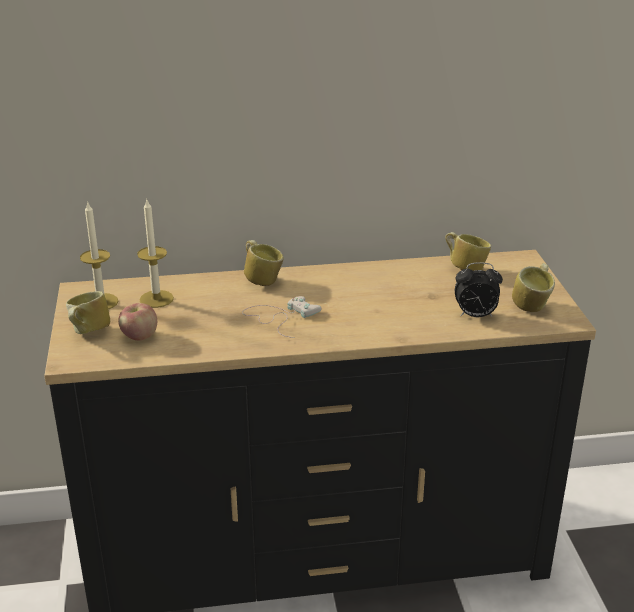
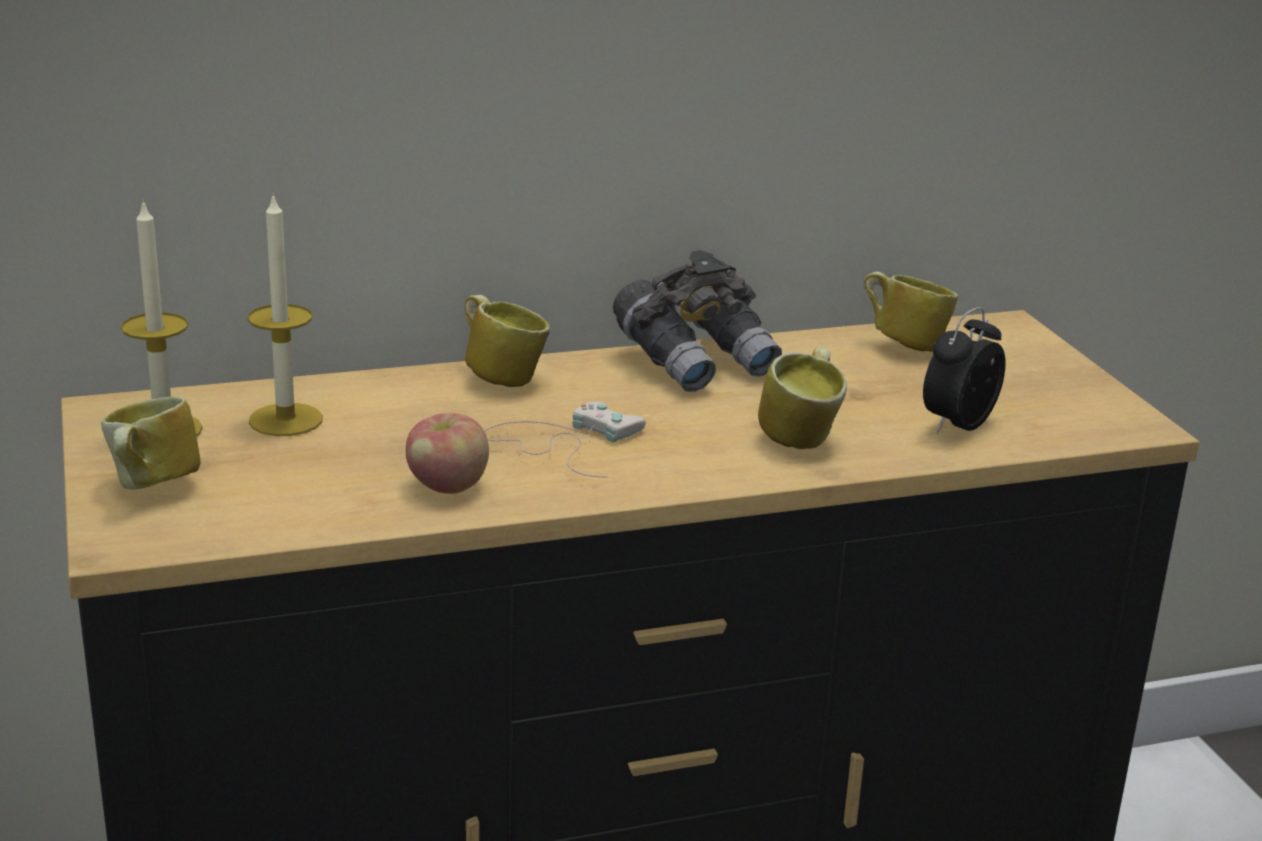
camera: 10 degrees left, 5 degrees down
apple [118,303,157,341] -> apple moved to [406,413,489,494]
alarm clock [455,262,503,317] -> alarm clock turned 135 degrees clockwise [923,307,1006,434]
mug [512,263,555,312] -> mug moved to [758,346,847,449]
none -> grey binoculars [613,250,782,392]

